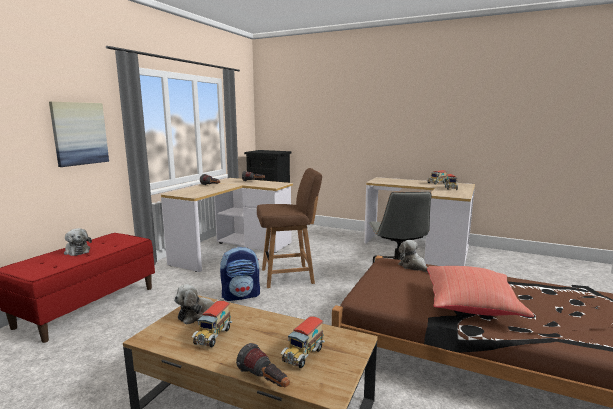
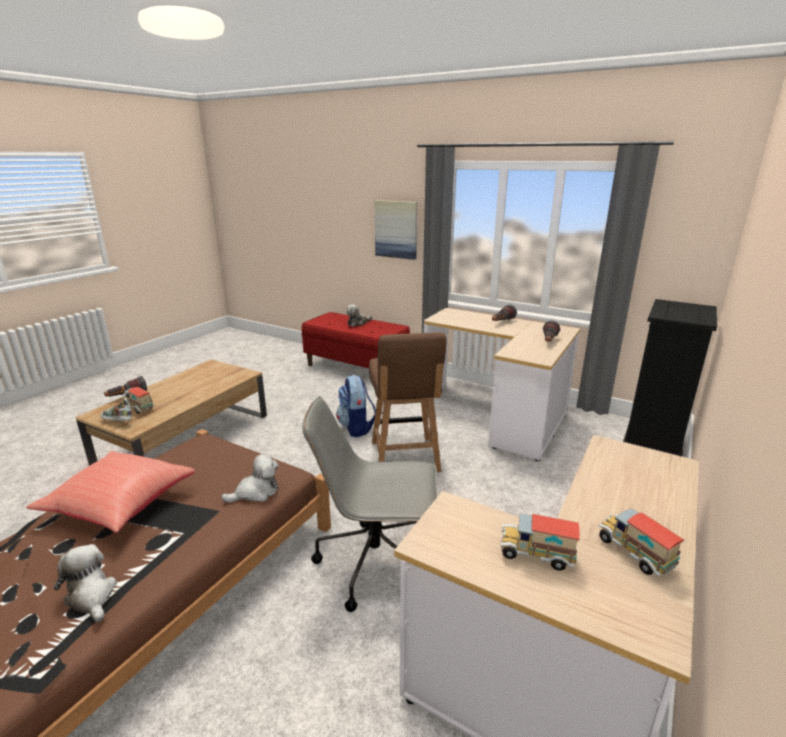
camera: 95 degrees right, 10 degrees up
plush toy [174,284,224,325] -> plush toy moved to [54,544,117,622]
toy truck [192,301,232,347] -> none
none -> shoe [100,403,132,421]

